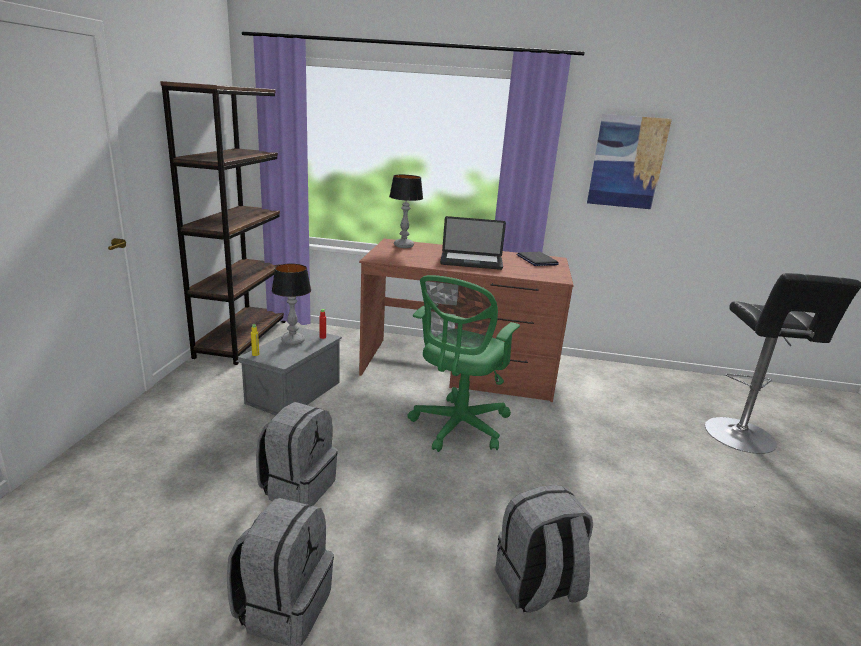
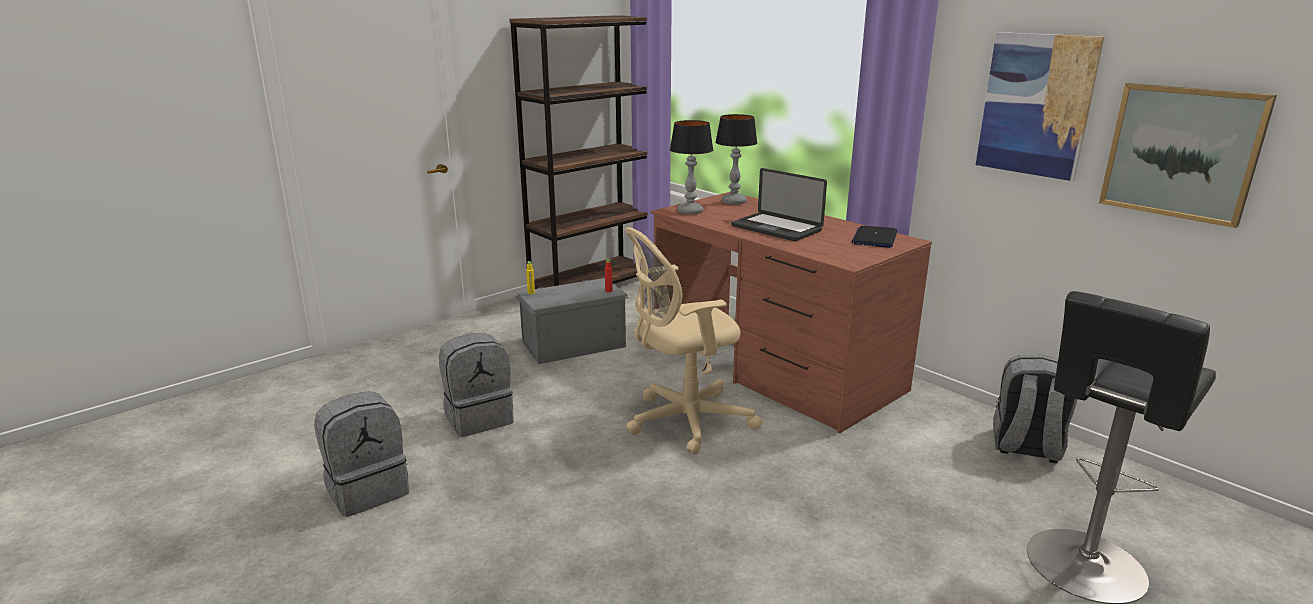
camera: 40 degrees right, 0 degrees up
table lamp [272,264,311,345] -> table lamp moved to [670,120,713,215]
green office chair [408,275,520,452] -> beige office chair [625,227,763,455]
grey backpack [495,485,593,612] -> grey backpack moved to [993,355,1077,463]
none -> picture [1099,83,1277,228]

